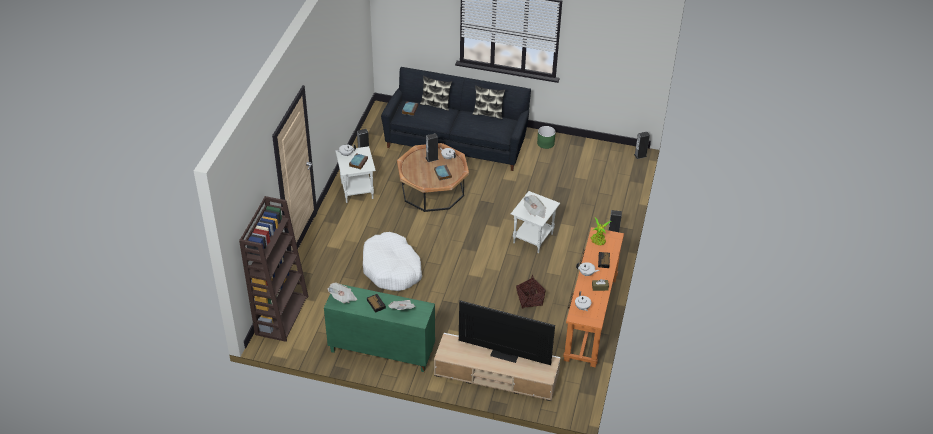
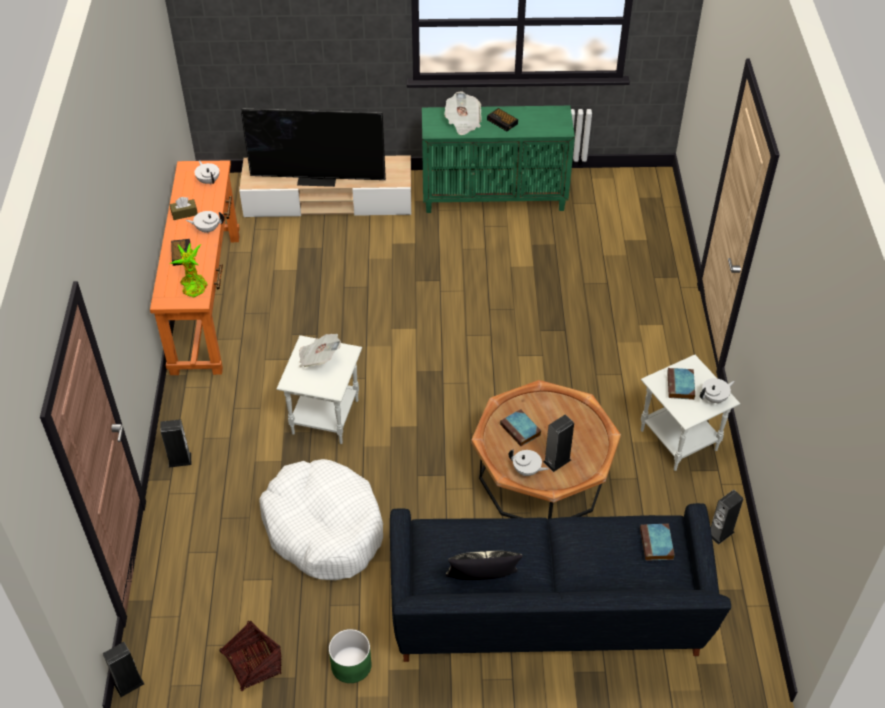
camera: 165 degrees right, 5 degrees up
brown bookcase [239,196,308,342] -> none
newspaper [327,283,357,303] -> none
white dog bed [363,232,422,291] -> white dog bed moved to [259,459,383,580]
pillow [420,76,452,111] -> none
basket [516,275,546,309] -> basket moved to [219,621,282,691]

